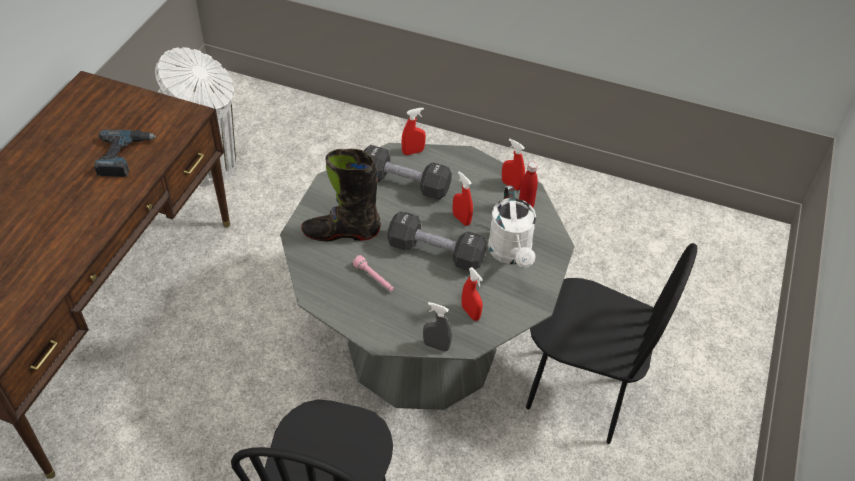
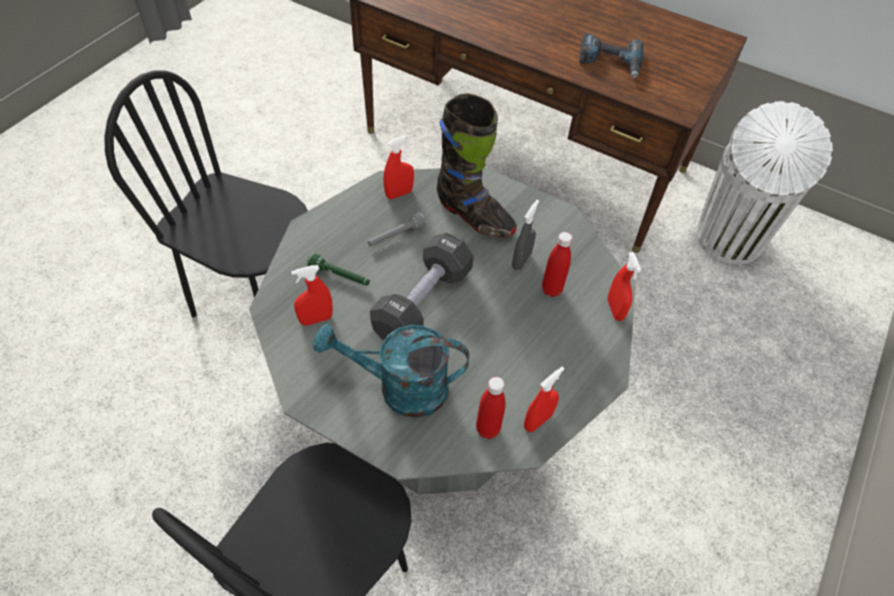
camera: 100 degrees right, 5 degrees up
black boot [301,149,381,241] -> black boot turned 120 degrees clockwise [436,93,517,238]
pink flashlight [352,255,394,292] -> grey flashlight [368,212,426,246]
black dumbbell [364,145,452,199] -> red bottle [542,232,573,297]
grey spray bottle [423,302,452,352] -> grey spray bottle moved to [512,200,539,270]
red spray bottle [452,171,473,226] -> red spray bottle moved to [384,135,414,199]
white watering can [488,186,536,268] -> turquoise watering can [313,324,469,418]
none -> green flashlight [307,253,370,286]

